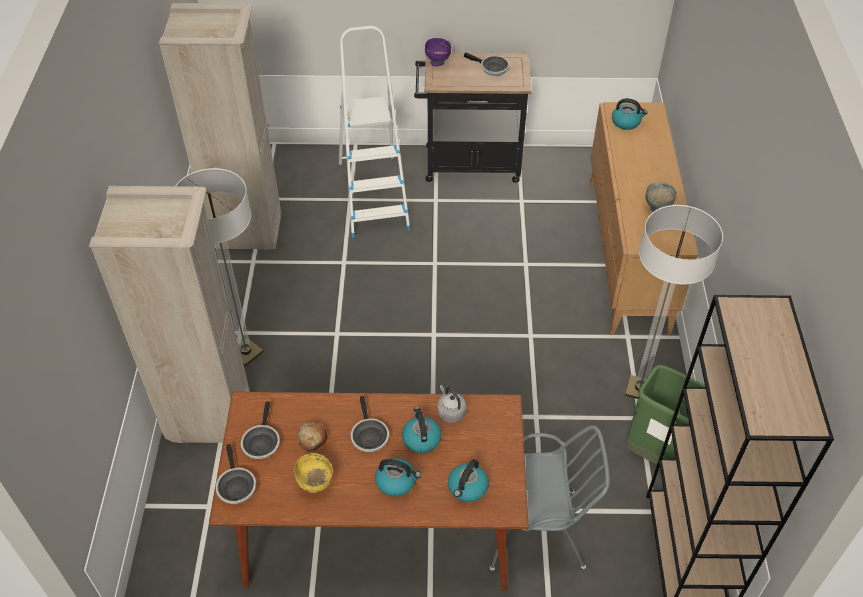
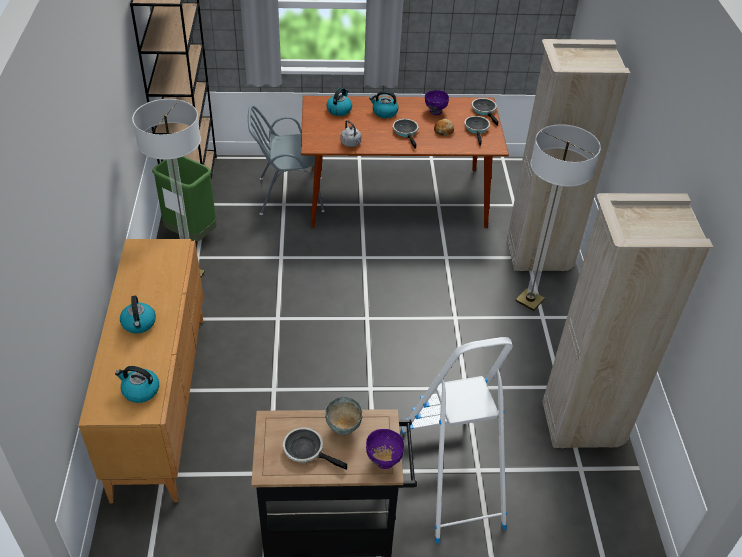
camera: 175 degrees right, 5 degrees down
yellow bowl [295,453,333,493] -> purple bowl [425,90,449,115]
kettle [402,406,441,453] -> kettle moved to [120,295,156,334]
grey bowl [645,182,677,212] -> grey bowl moved to [325,397,362,436]

